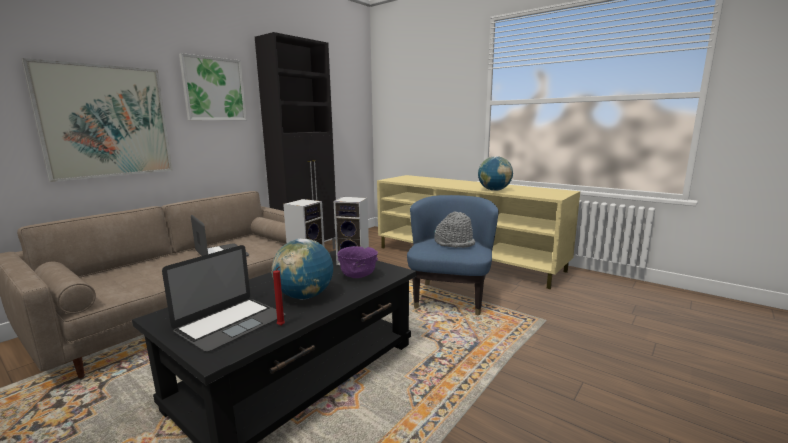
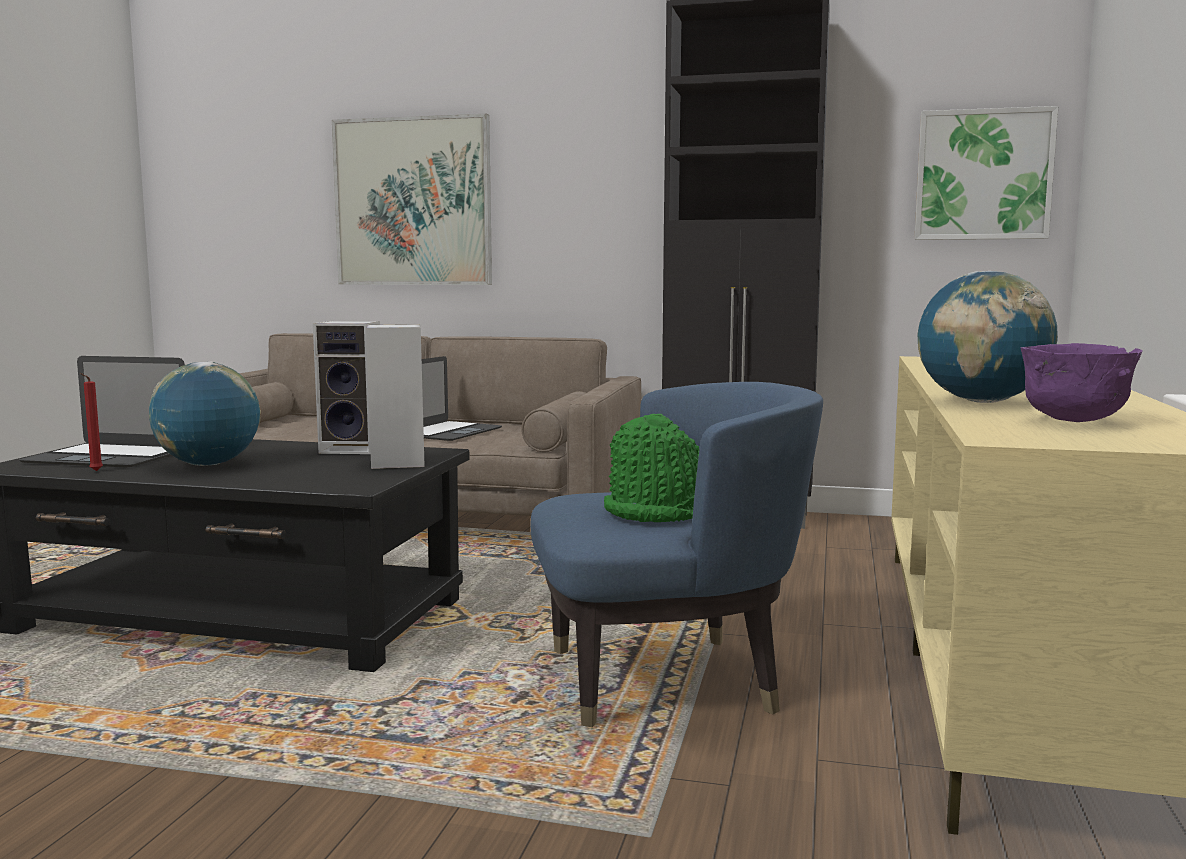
camera: 65 degrees right, 5 degrees down
picture [179,53,247,120] -> picture moved to [914,106,1059,240]
purple bowl [337,246,378,278] -> purple bowl moved to [1020,343,1143,422]
grey hat [434,211,475,248] -> green hat [604,414,699,522]

